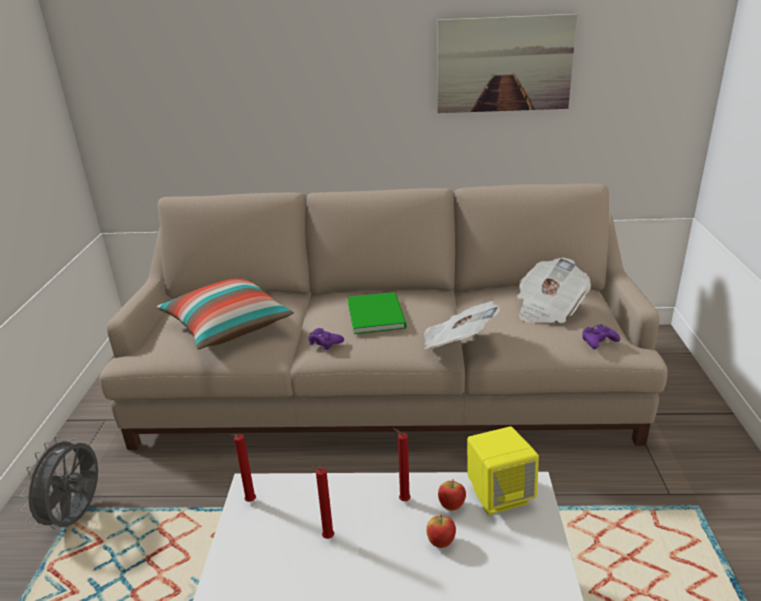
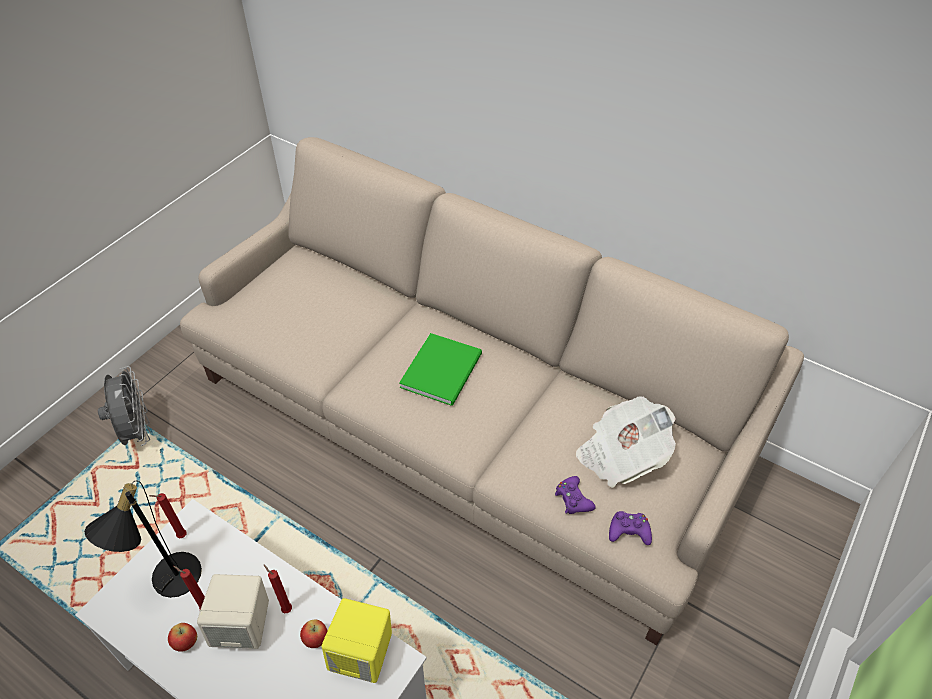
camera: 30 degrees right, 20 degrees up
grey fan [20,436,98,530] -> grey fan turned 120 degrees clockwise [98,366,151,446]
pillow [157,277,294,350] -> none
purple game controller [308,328,344,350] -> purple game controller moved to [555,476,596,514]
newspaper [424,301,500,350] -> none
apple [426,514,456,548] -> apple moved to [168,623,197,652]
picture [437,14,577,113] -> none
none -> black table lamp [84,480,202,598]
none -> beige speaker [197,574,269,649]

